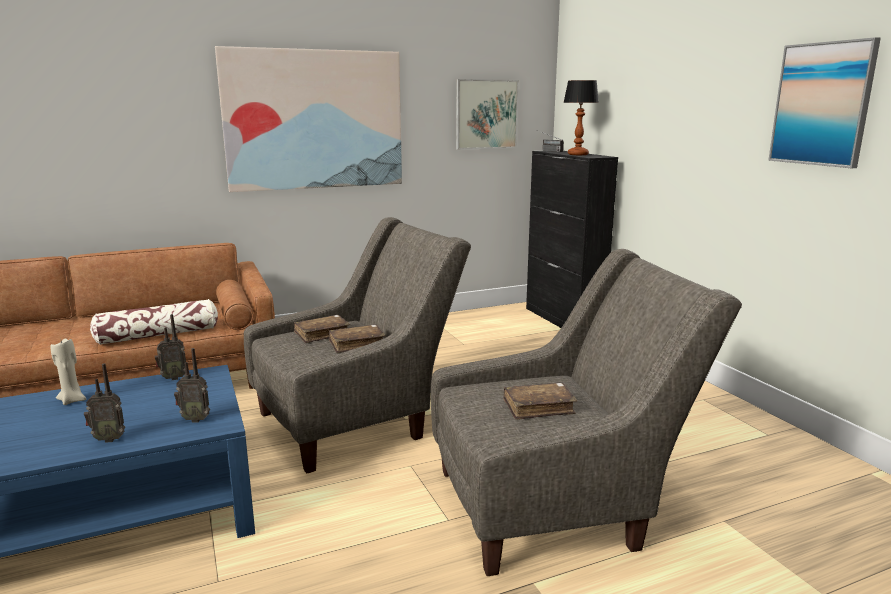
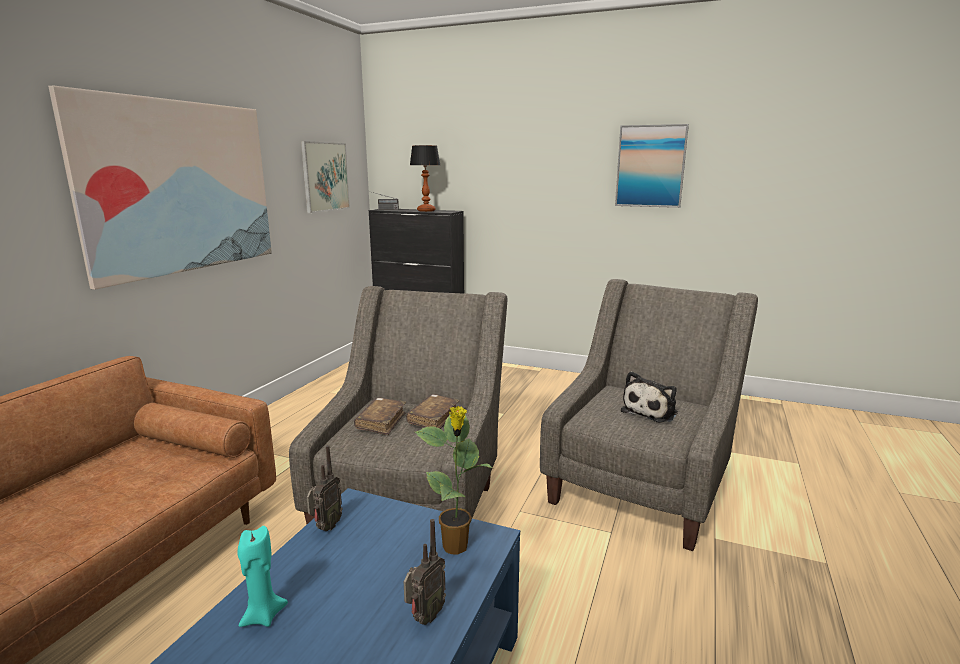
camera: 45 degrees left, 0 degrees up
beige candle [50,338,86,405] -> turquoise candle [238,526,288,627]
pillow [90,299,218,345] -> none
radio [174,348,210,422] -> potted plant [415,406,493,555]
brown book [503,382,577,420] -> plush toy [621,371,678,423]

